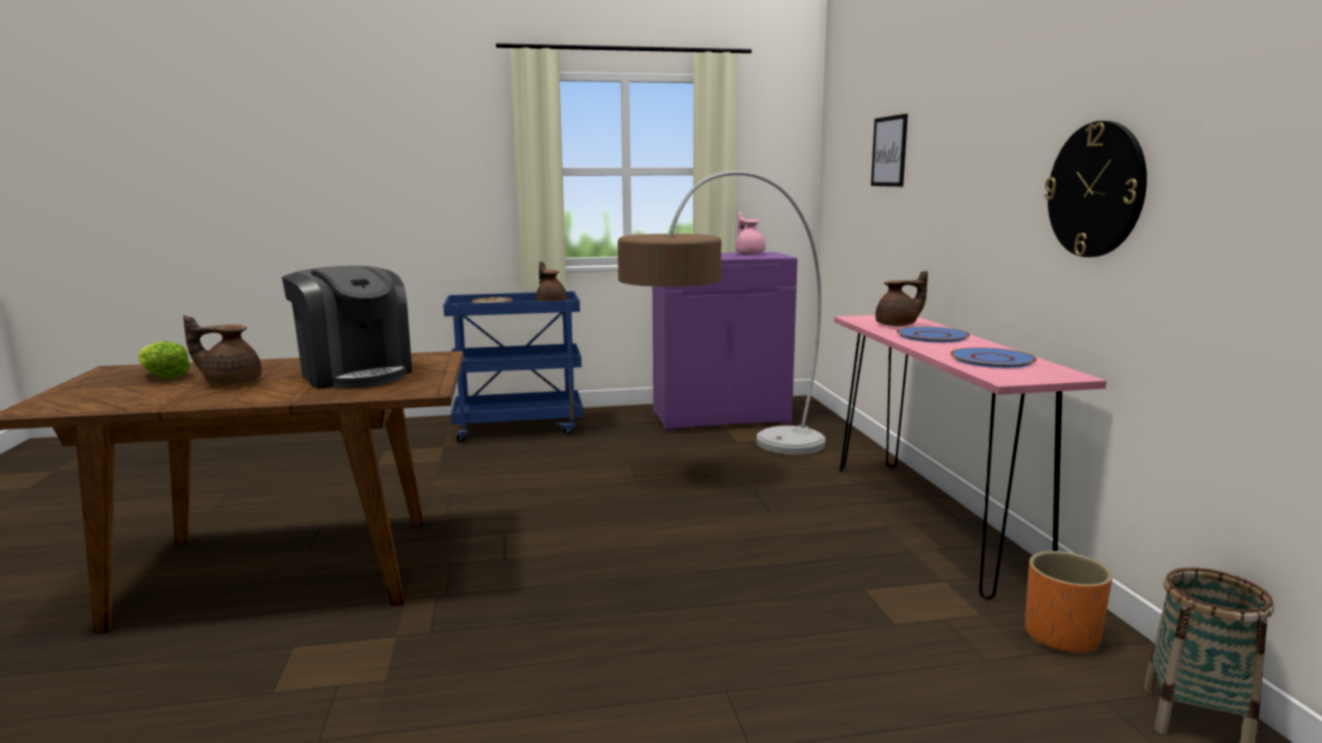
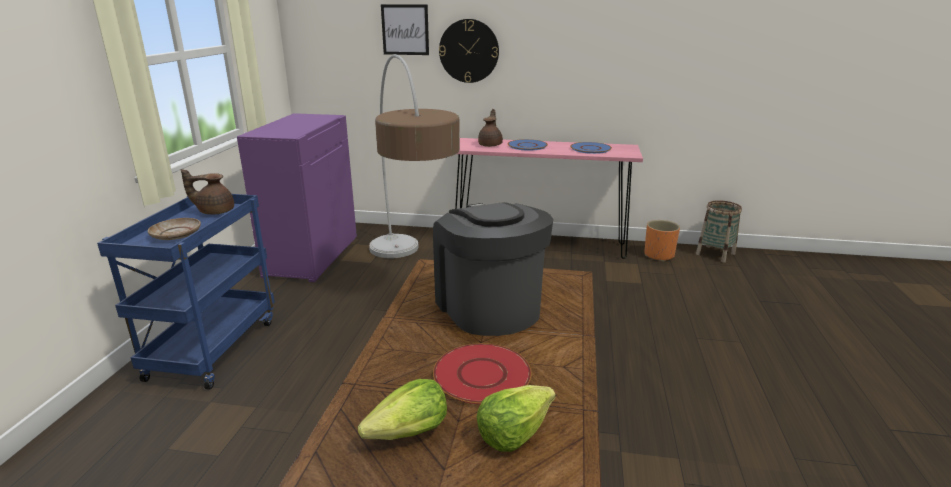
camera: 70 degrees left, 10 degrees up
brown teapot [183,315,262,385] -> red plate [433,343,531,404]
coffee machine [282,266,412,389] -> coffee machine turned 90 degrees counterclockwise [433,202,553,336]
pink teapot [735,212,766,255] -> none
wall clock [1044,121,1147,257] -> wall clock moved to [439,19,499,83]
none -> lettuce [477,385,556,452]

